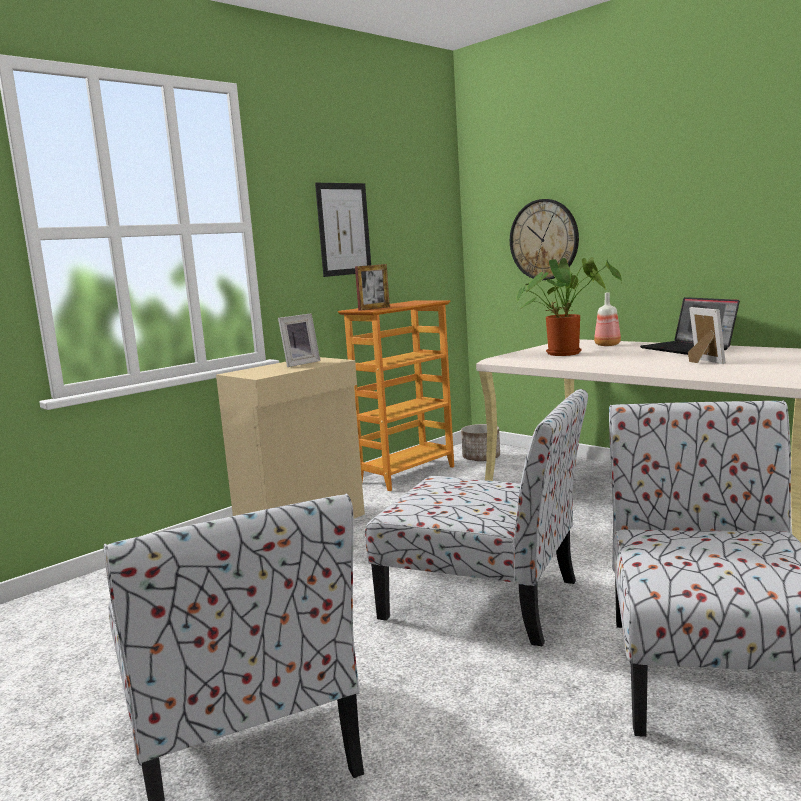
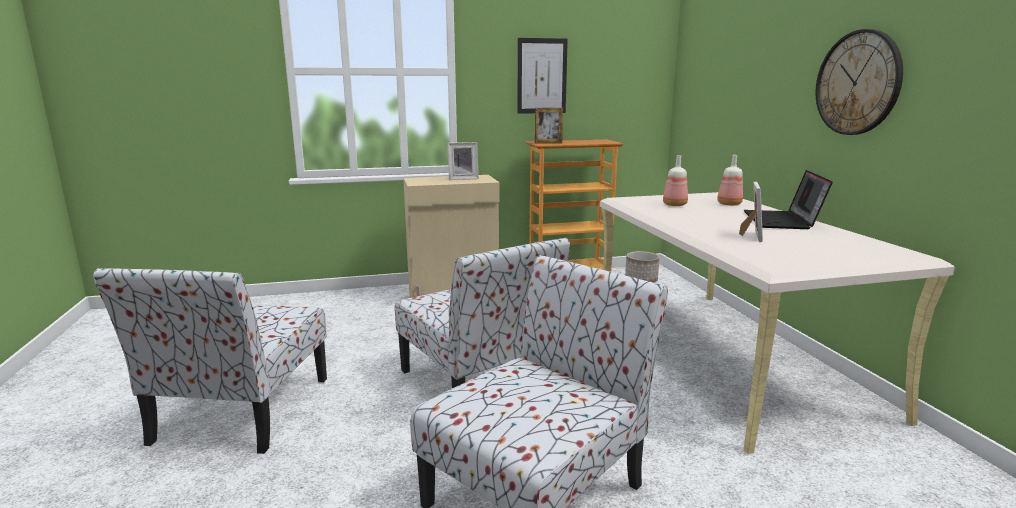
camera: 30 degrees right, 5 degrees up
wall clock [510,199,579,280] -> wall clock moved to [815,29,903,135]
potted plant [516,257,622,356] -> bottle [663,155,688,206]

